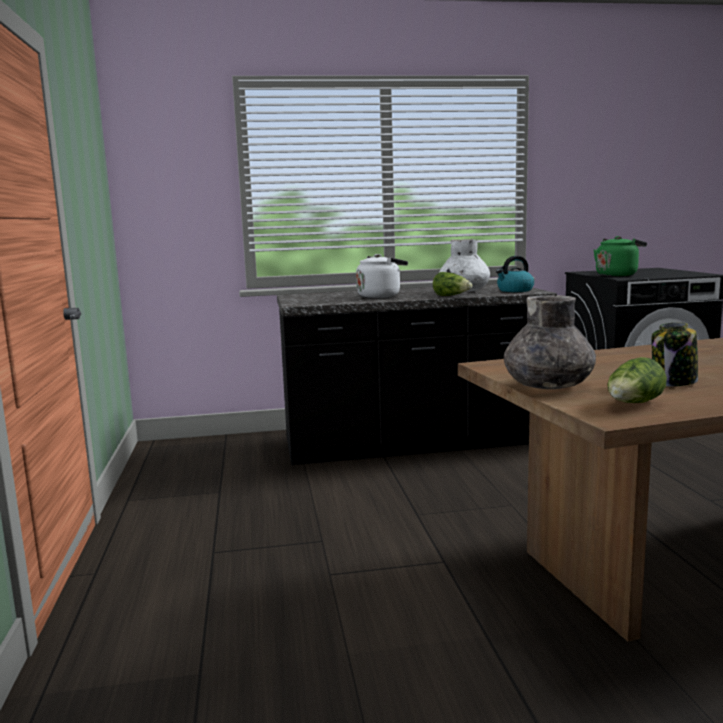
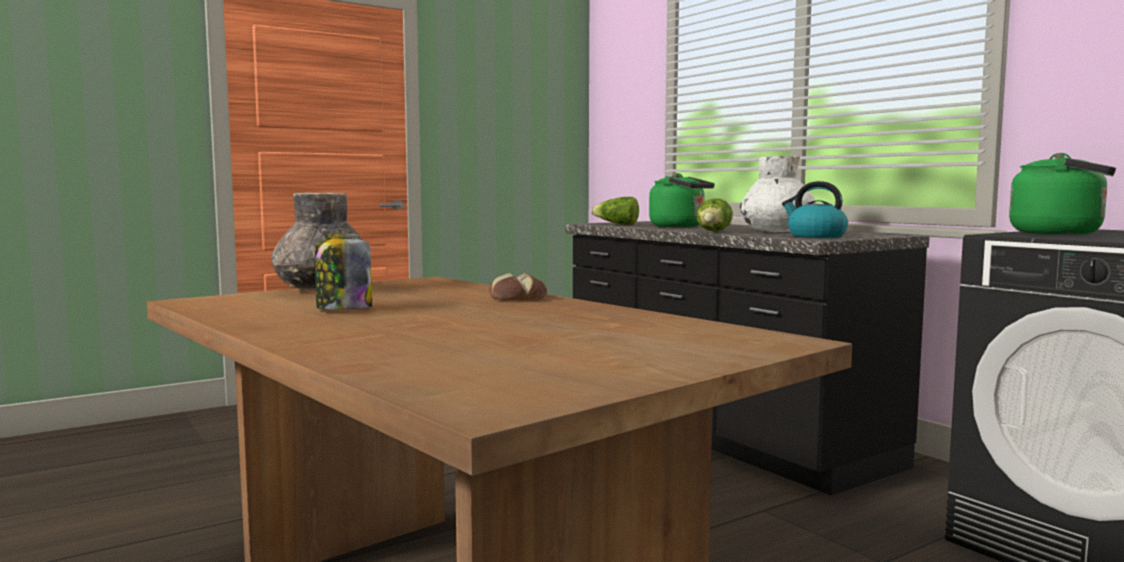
camera: 65 degrees right, 5 degrees down
white kettle [356,254,408,298] -> green kettle [649,173,715,227]
lettuce [607,357,667,403] -> lettuce moved to [591,197,639,225]
none -> bread [489,273,547,301]

